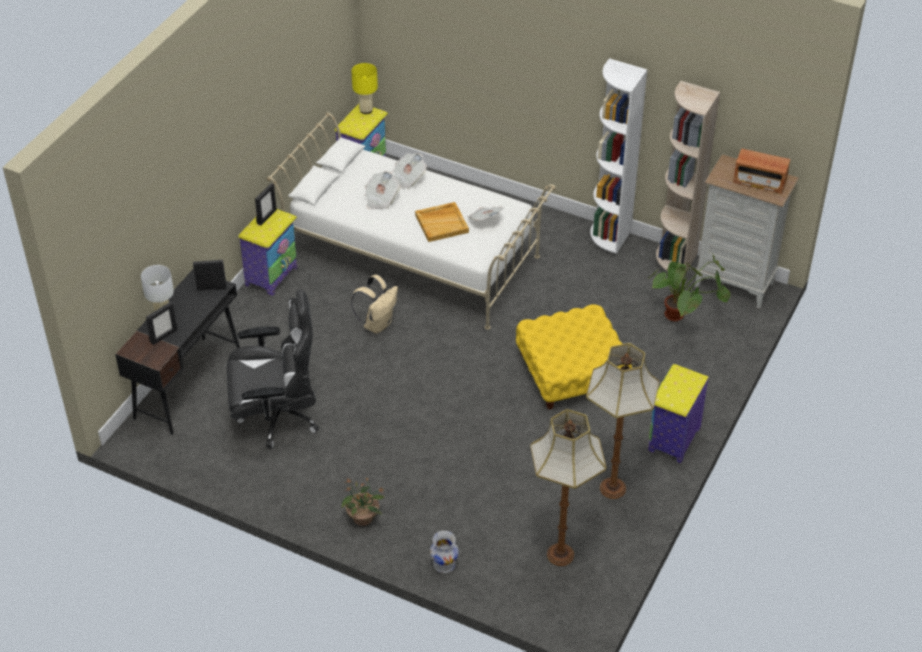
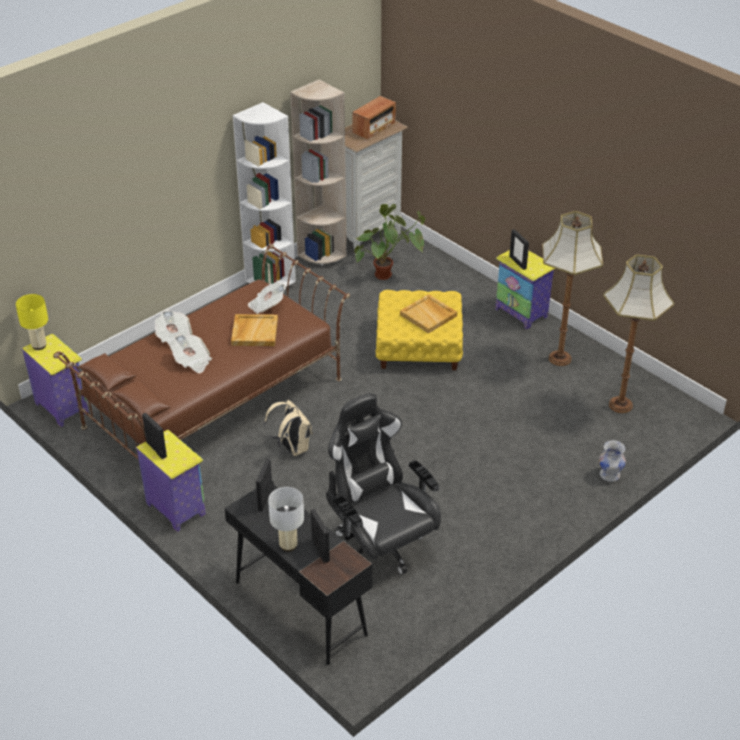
camera: 70 degrees left, 5 degrees down
black office chair [227,289,319,448] -> black office chair turned 45 degrees counterclockwise [326,393,441,575]
white bed [266,112,556,330] -> brown bed [53,244,350,460]
potted plant [341,479,384,526] -> none
none -> beige tray [400,294,457,334]
none -> picture frame [509,229,529,270]

